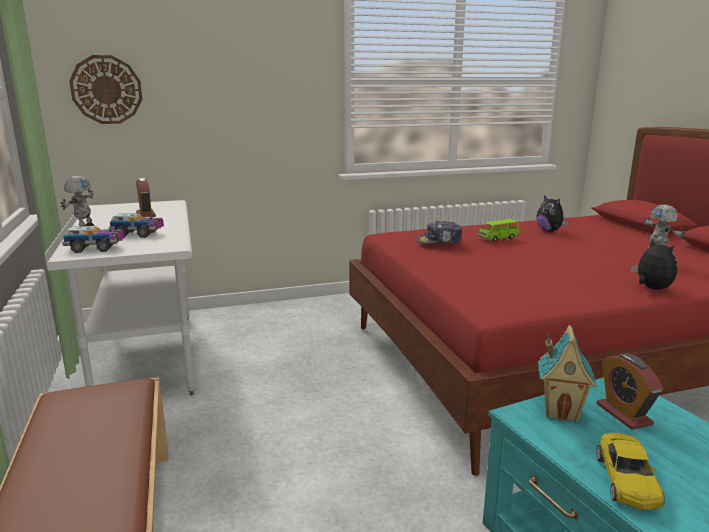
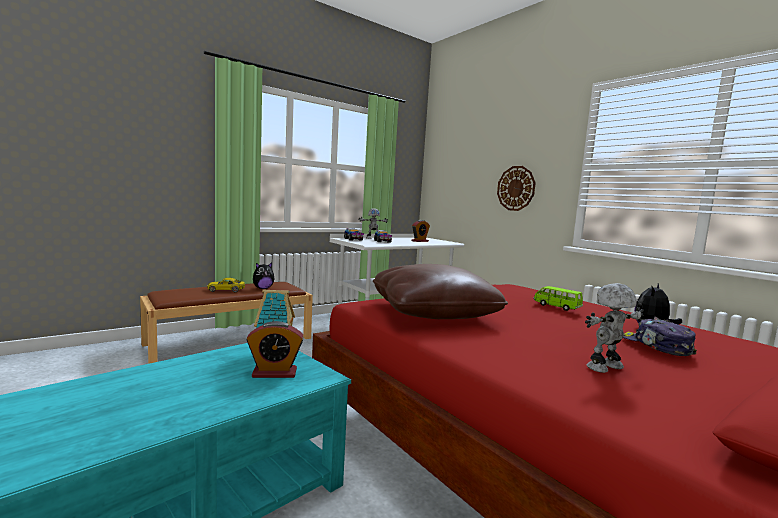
camera: 70 degrees right, 10 degrees down
wall clock [69,55,142,124] -> wall clock moved to [497,166,536,211]
cap [416,221,462,244] -> cap moved to [623,319,697,356]
alarm clock [596,353,663,430] -> alarm clock turned 150 degrees counterclockwise [247,321,304,378]
yellow toy car [596,433,665,510] -> yellow toy car moved to [207,278,245,292]
plush toy [631,238,677,290] -> plush toy moved to [253,263,274,289]
none -> brown pillow [373,264,508,319]

